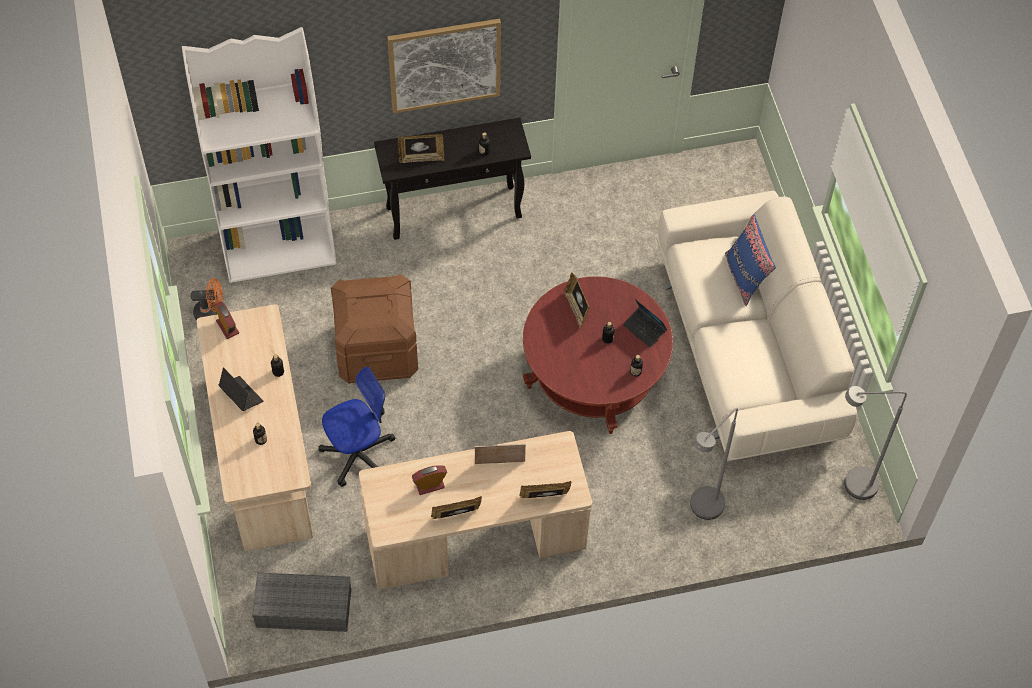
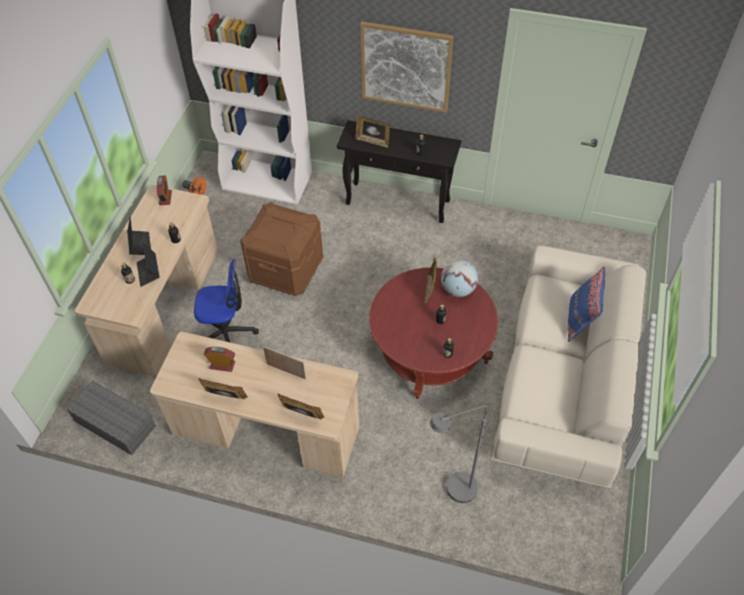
camera: 30 degrees right, 5 degrees down
laptop [623,299,667,348] -> laptop moved to [137,242,160,287]
grey floor lamp [844,386,907,500] -> none
none -> globe [441,260,478,297]

